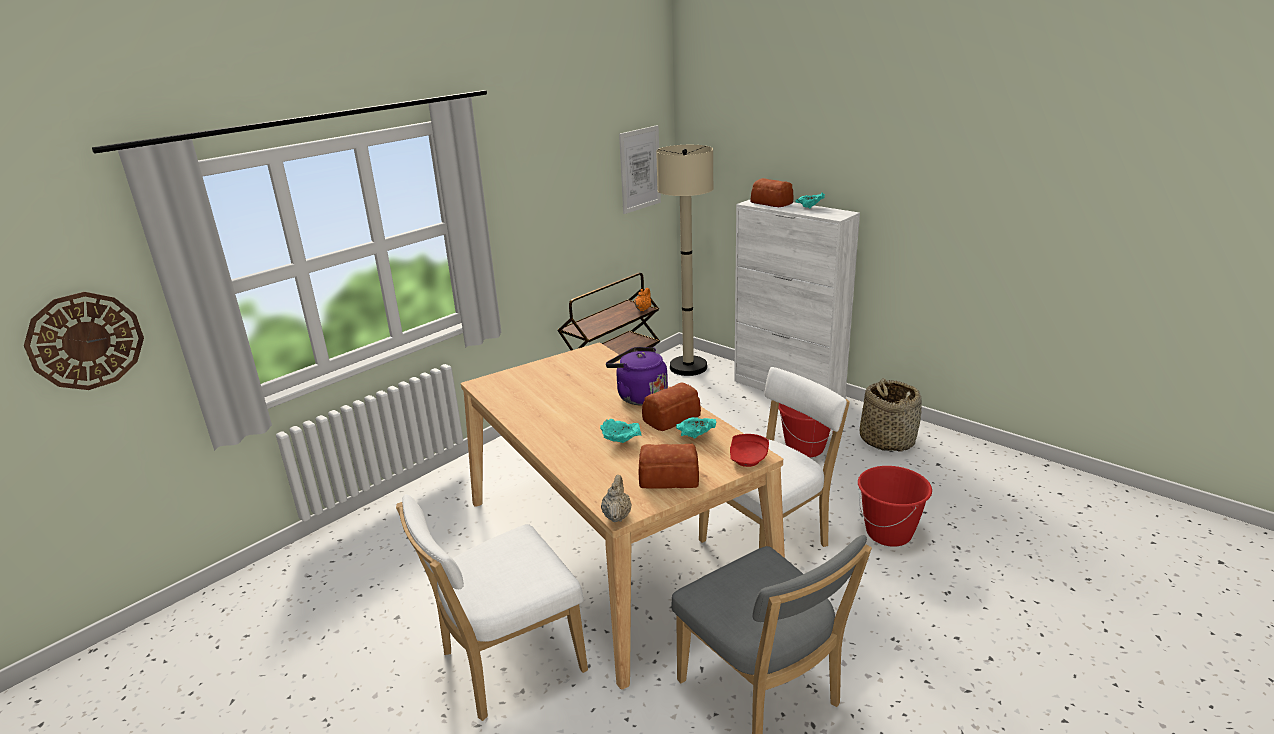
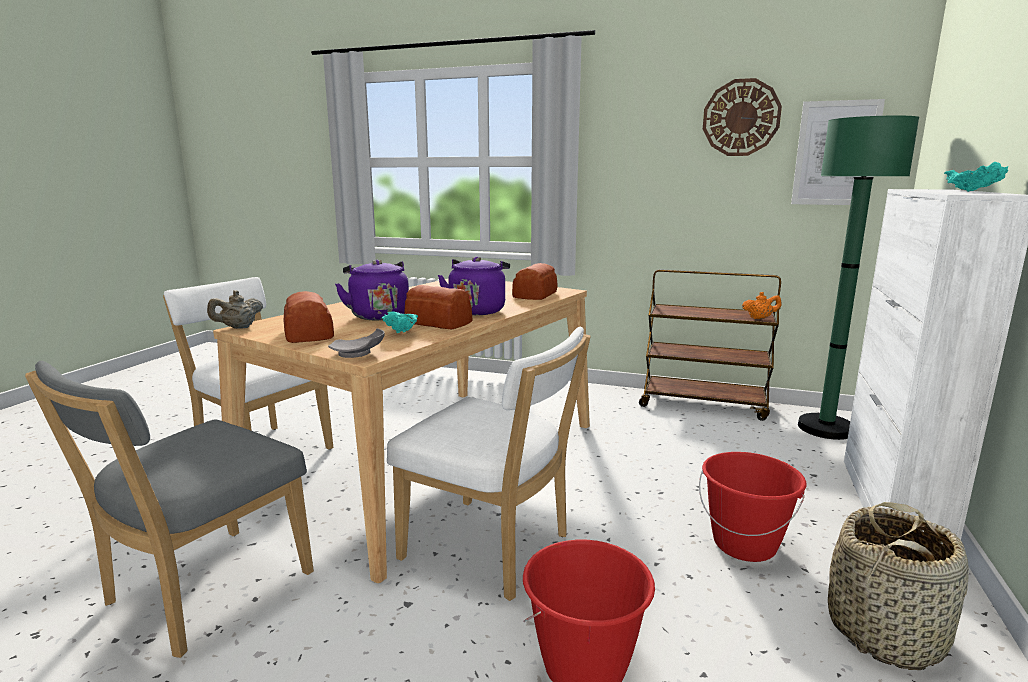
camera: 65 degrees right, 10 degrees down
wall clock [24,292,144,390] -> wall clock moved to [703,78,782,156]
turquoise bowl [600,419,641,443] -> purple kettle [335,260,409,321]
beige teapot [601,475,632,522] -> beige teapot turned 150 degrees clockwise [207,290,263,329]
beige floor lamp [656,145,714,376] -> green floor lamp [798,116,919,440]
red plate [730,434,769,467] -> grey plate [328,328,385,358]
bread [750,178,794,207] -> bread moved to [512,263,558,300]

